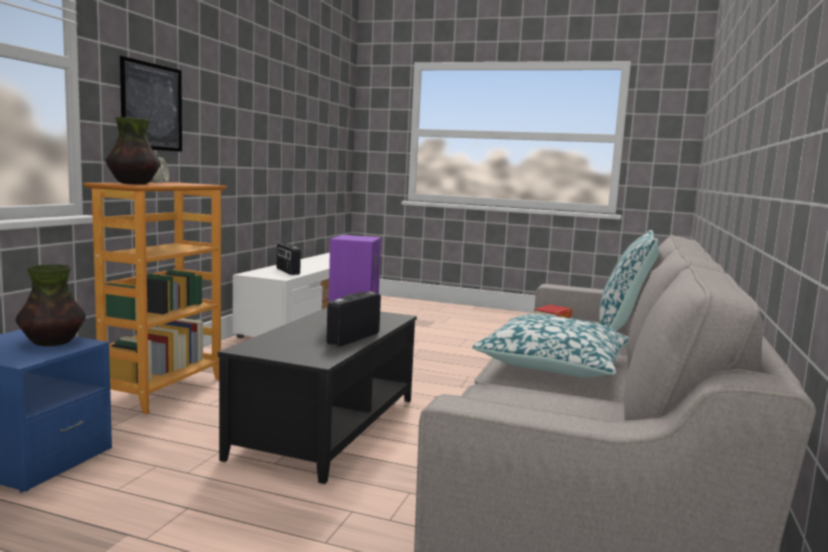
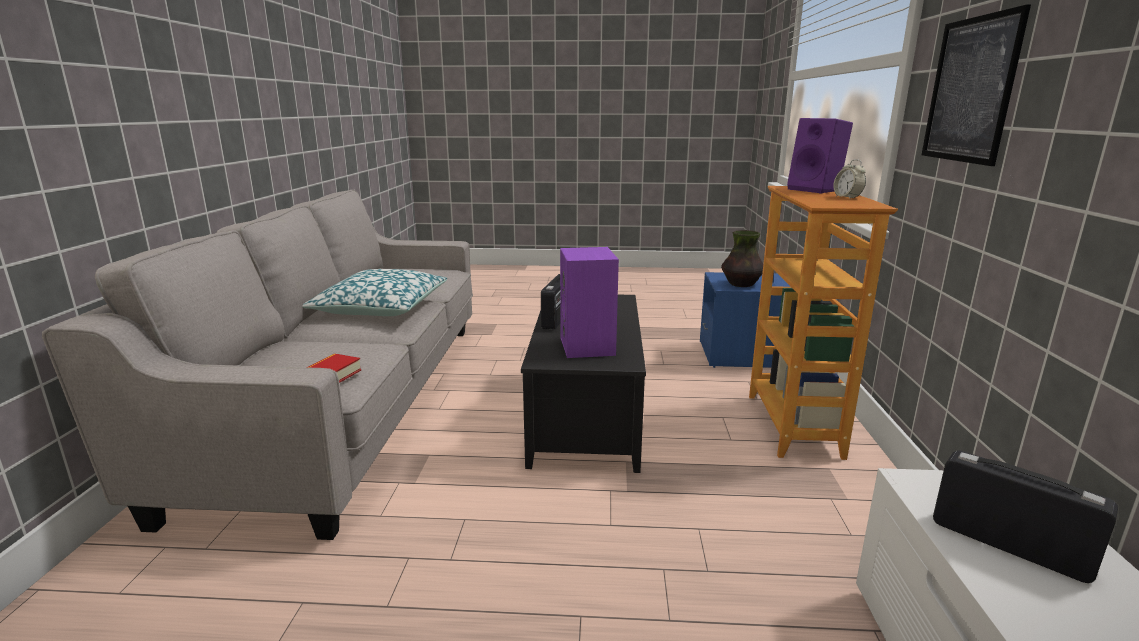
camera: 165 degrees right, 10 degrees up
vase [106,117,161,184] -> purple speaker [787,118,853,193]
pillow [599,230,659,331] -> none

